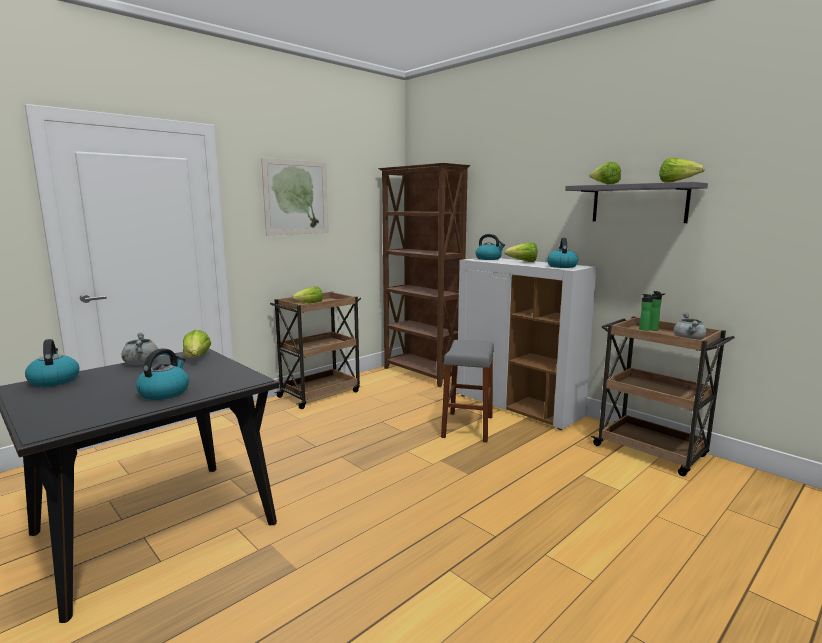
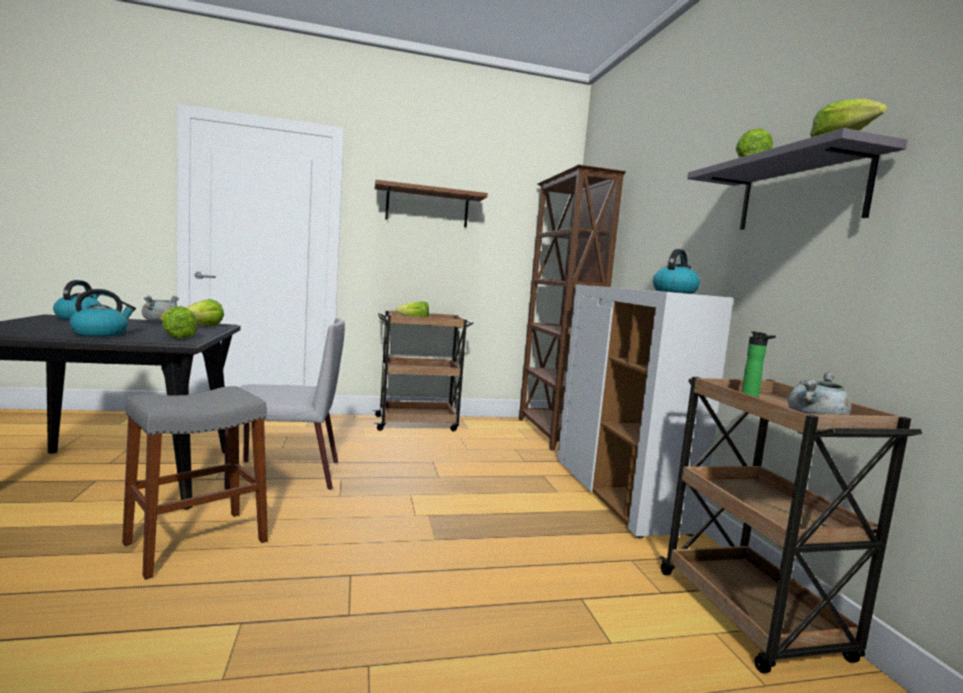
camera: 30 degrees right, 5 degrees down
picture [261,158,329,235] -> brown shelf [375,180,488,228]
grey stool [441,340,494,442] -> grey stool moved to [122,386,268,580]
kettle [476,234,505,260] -> none
lettuce [504,242,537,262] -> lettuce moved to [160,306,197,338]
bottle [649,291,665,331] -> none
none -> grey chair [225,318,345,490]

